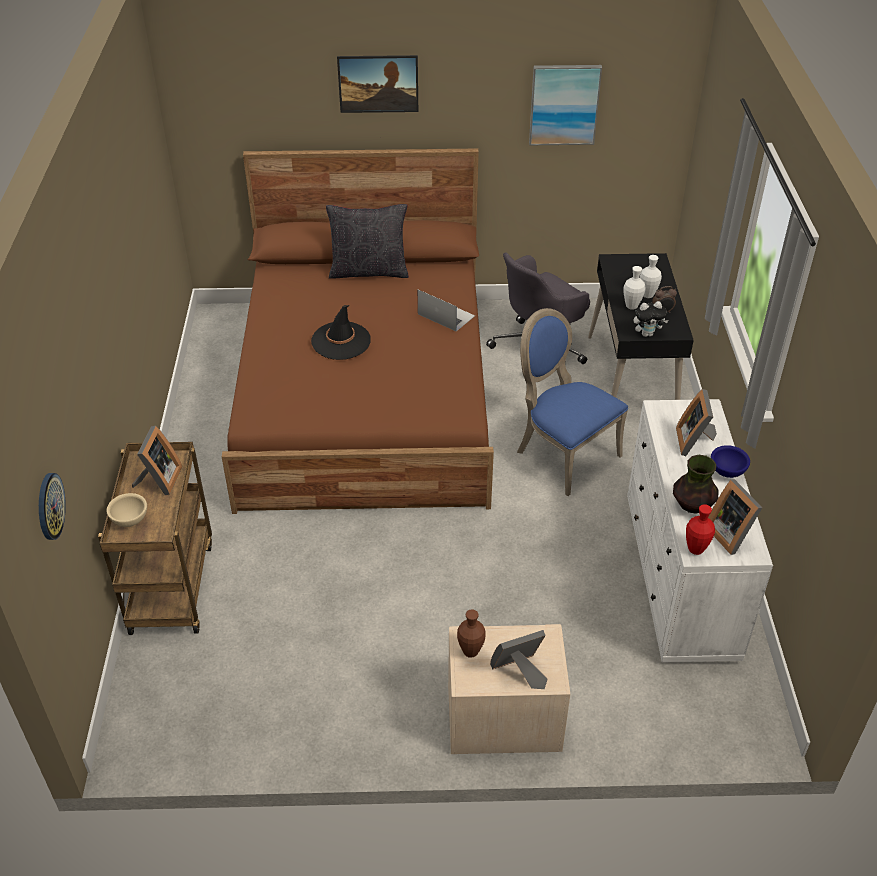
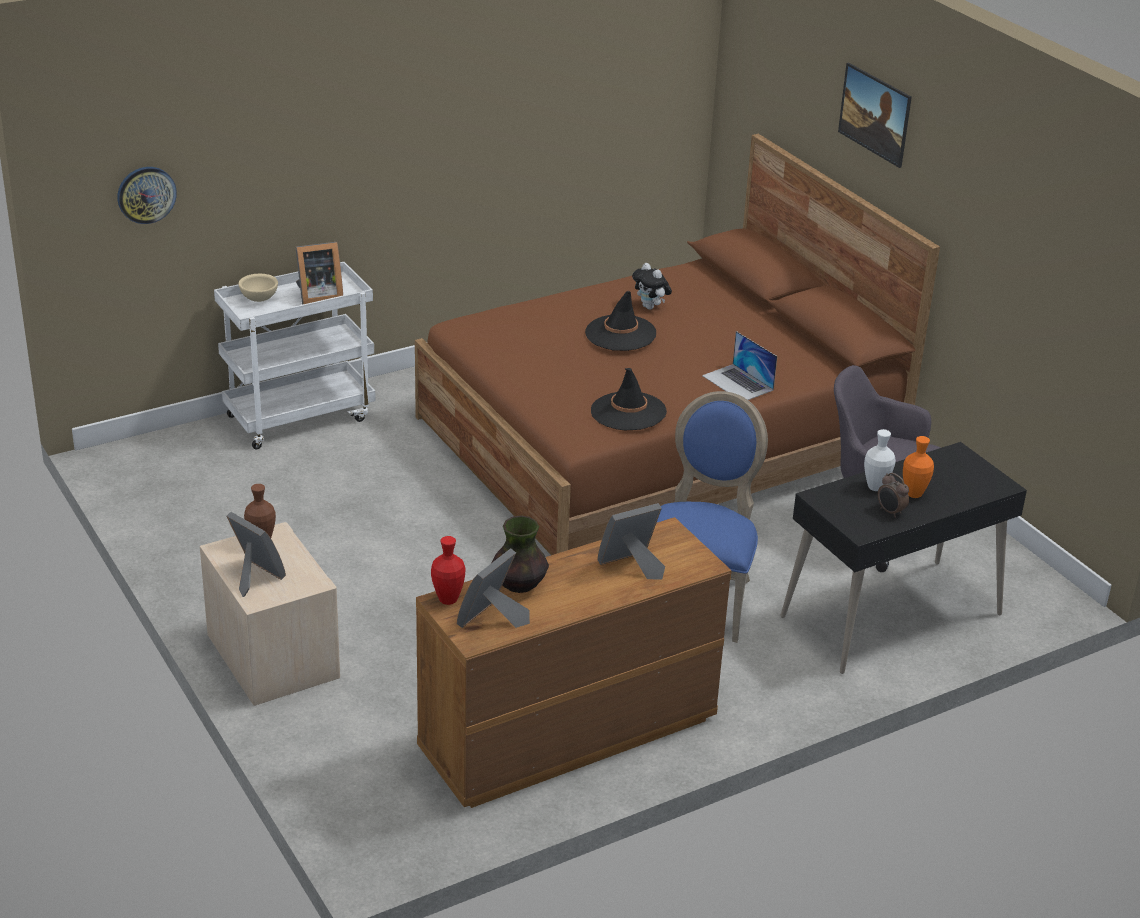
camera: 60 degrees right, 10 degrees down
brown cart [98,442,212,635] -> white cart [214,262,376,450]
black pillow [326,204,409,279] -> none
laptop [418,290,475,332] -> laptop turned 135 degrees clockwise [702,331,777,400]
picture [529,65,602,145] -> none
white dresser [627,399,773,663] -> brown dresser [416,517,732,808]
plush toy [634,301,668,337] -> plush toy moved to [632,263,672,310]
white vase [640,255,662,298] -> orange vase [903,436,934,498]
blue bowl [711,445,750,478] -> none
none -> black hat [591,368,667,430]

